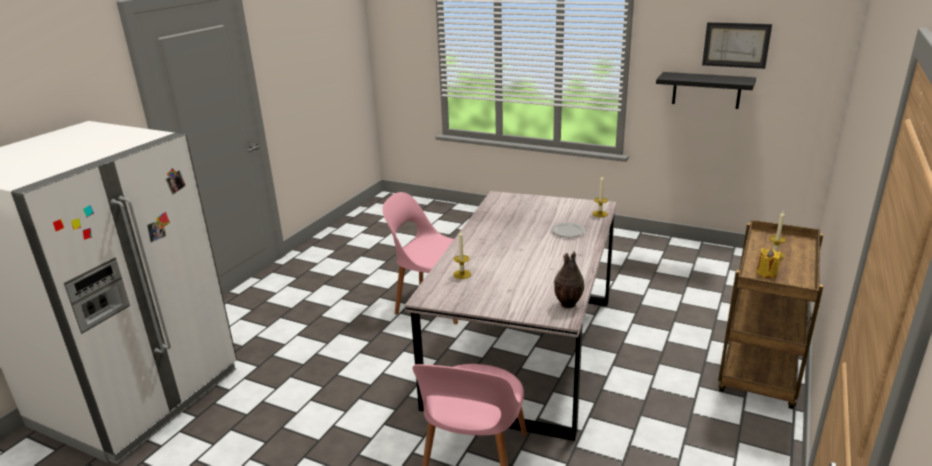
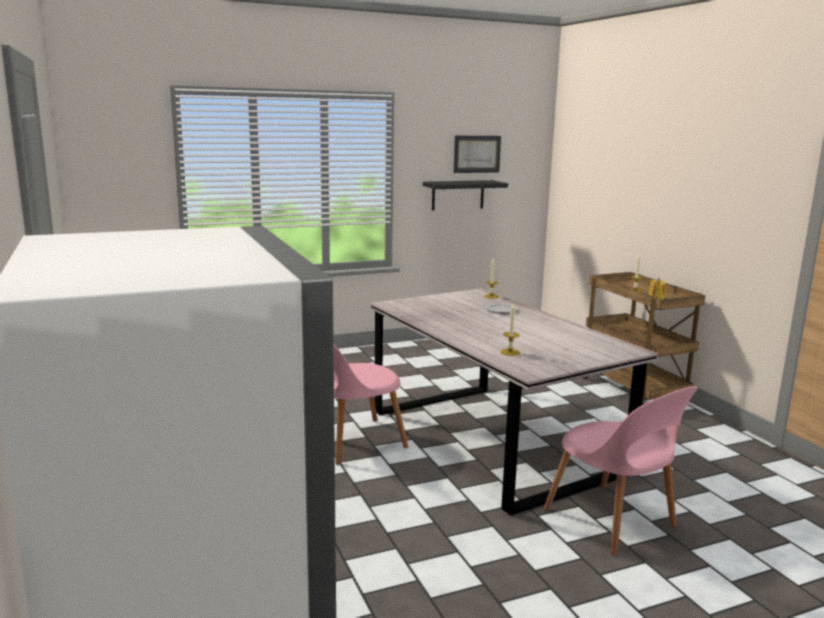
camera: 50 degrees left, 10 degrees down
vase [554,251,584,309] -> none

